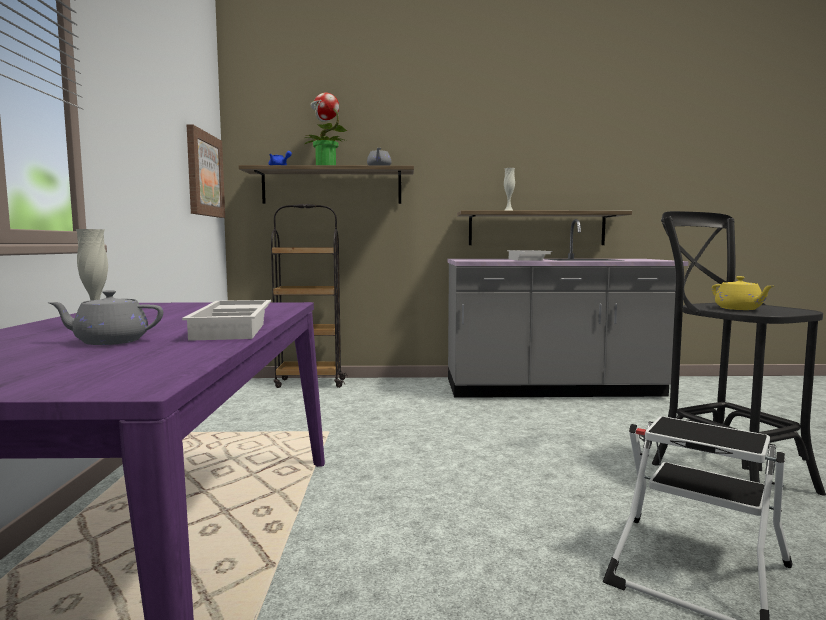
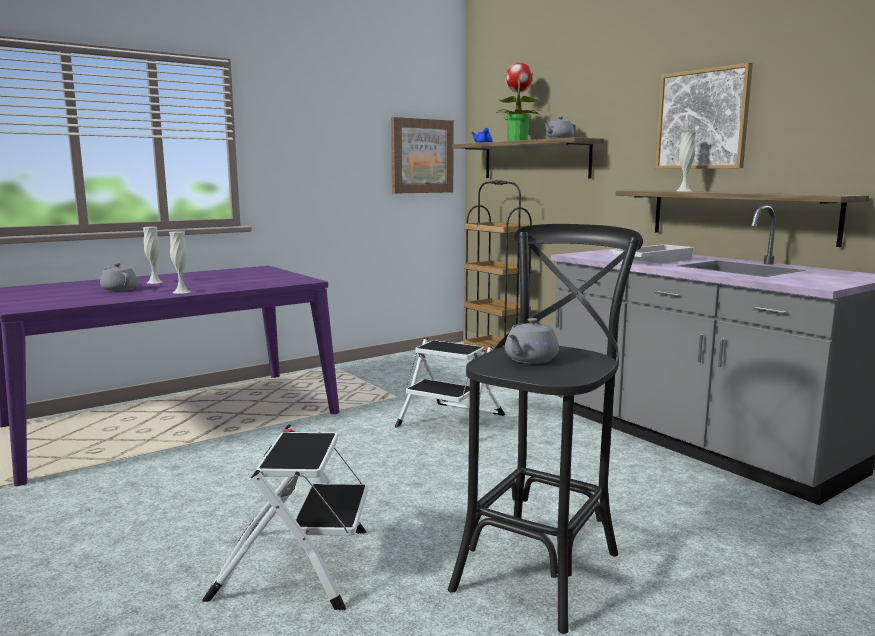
camera: 55 degrees right, 5 degrees up
white tray [182,300,271,341] -> white vase [169,231,191,294]
yellow teapot [712,276,774,310] -> grey teapot [505,318,559,364]
none -> step ladder [395,338,505,428]
none -> picture [655,63,753,169]

